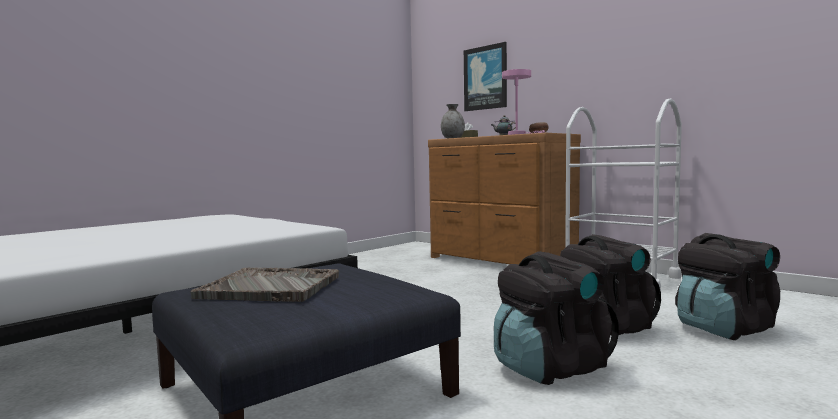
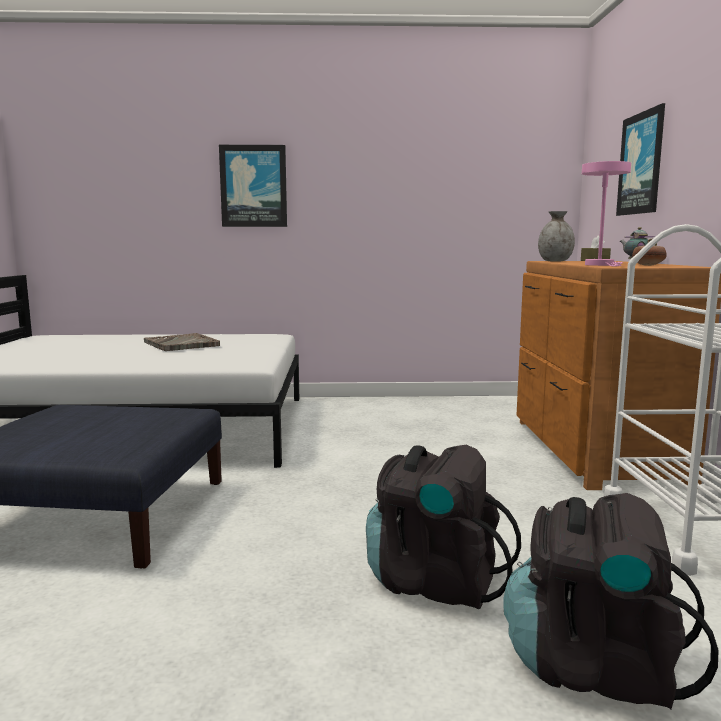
camera: 45 degrees right, 5 degrees up
grey tray [191,268,339,302] -> grey tray moved to [144,333,220,351]
black backpack [494,251,619,385] -> none
none -> picture [219,145,287,227]

